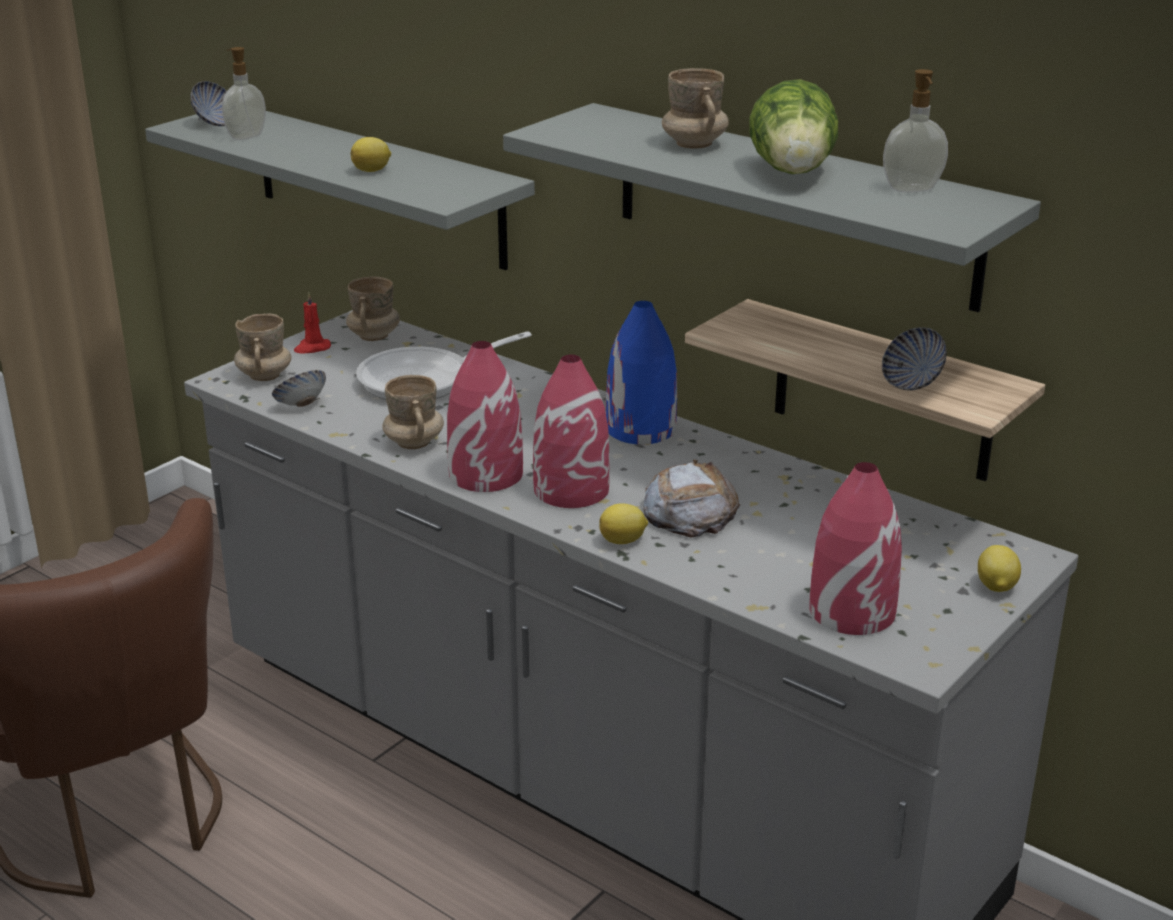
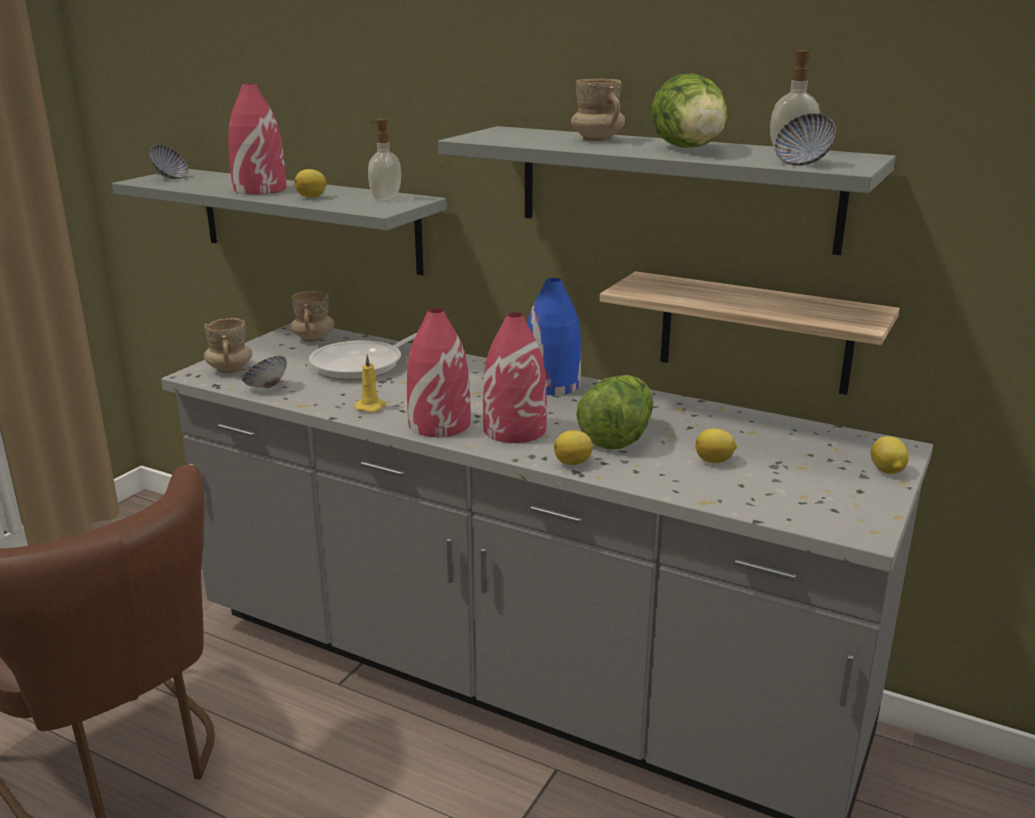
camera: 10 degrees left, 5 degrees down
soap dispenser [222,47,266,140] -> soap dispenser moved to [368,119,401,201]
red candle [294,292,331,353] -> none
beige mug [382,375,444,449] -> yellow candle [354,354,386,412]
bread [644,459,741,538] -> lettuce [576,375,653,450]
red vase [809,462,902,635] -> red vase moved to [228,83,287,195]
bowl [882,327,947,391] -> bowl moved to [774,113,836,166]
none -> lemon [696,428,737,463]

